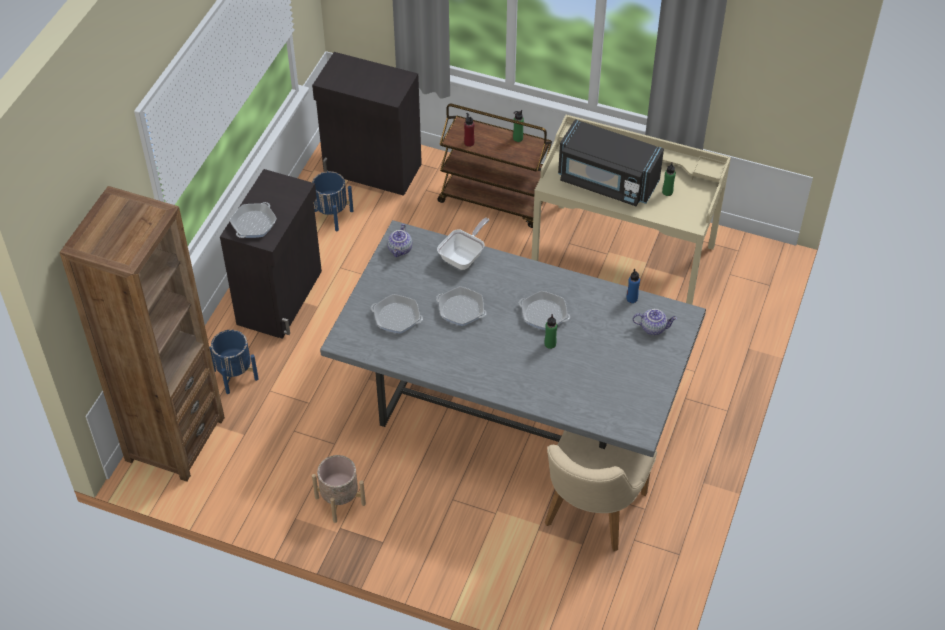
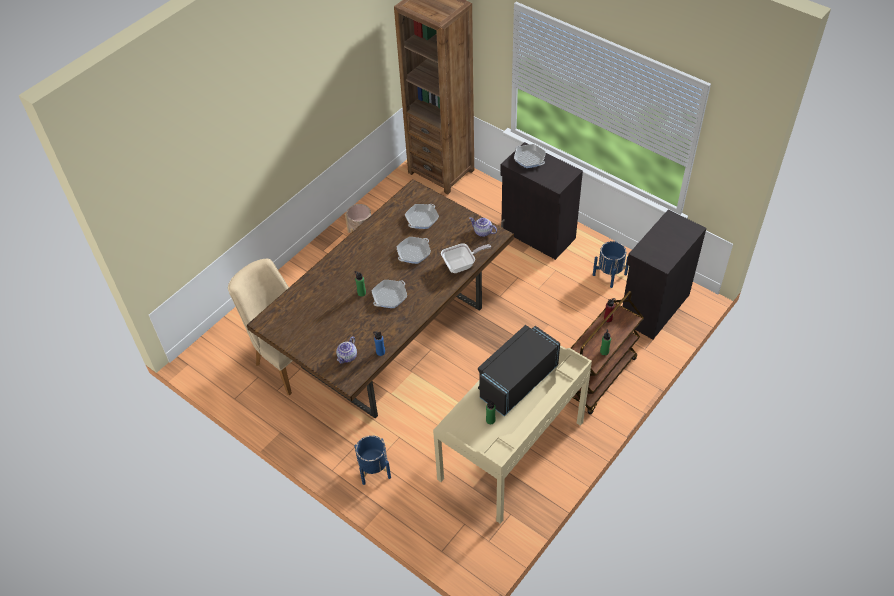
camera: 110 degrees right, 0 degrees up
blue planter [209,330,259,394] -> blue planter moved to [354,435,391,485]
grey dining table [320,220,706,457] -> brown dining table [247,179,514,418]
frying pan [437,218,489,270] -> frying pan turned 75 degrees counterclockwise [441,243,491,273]

